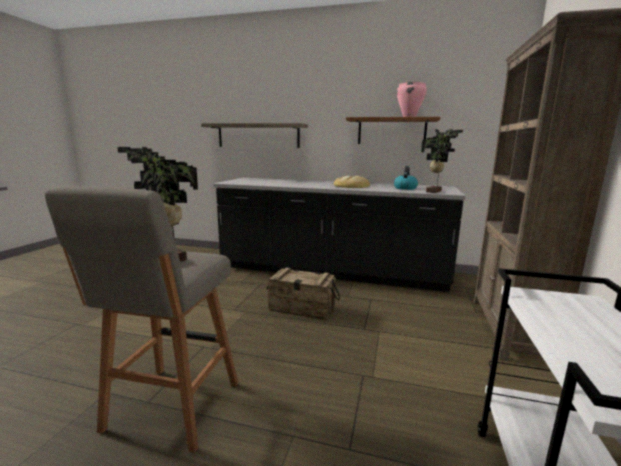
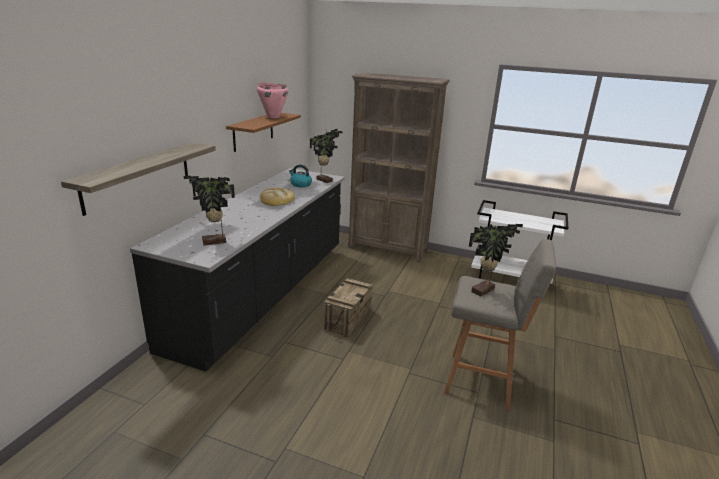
camera: 85 degrees left, 10 degrees up
none -> potted plant [183,176,235,245]

